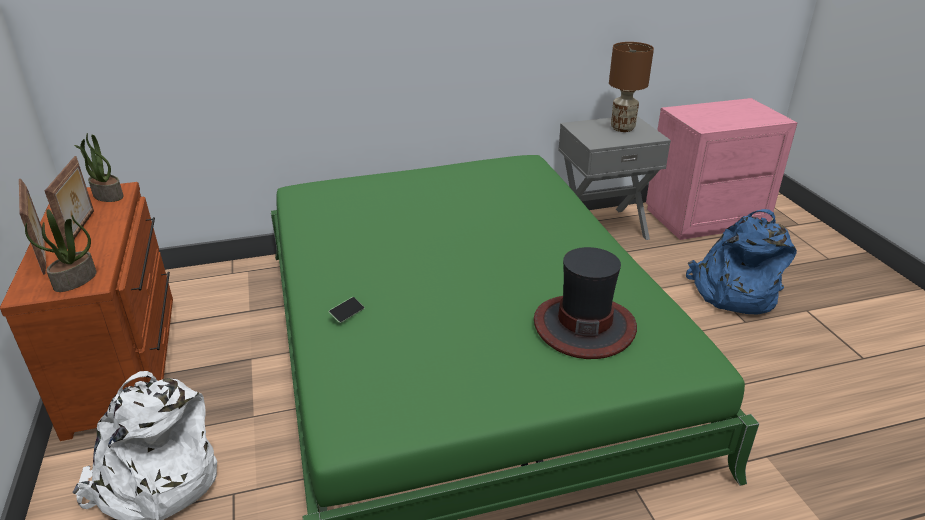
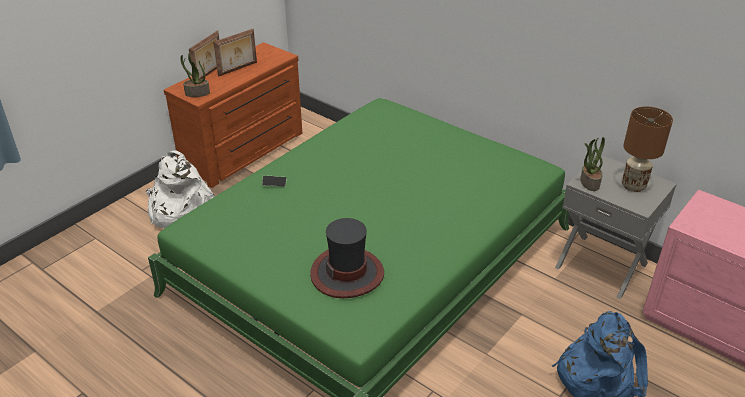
camera: 55 degrees right, 5 degrees up
potted plant [74,133,124,202] -> potted plant moved to [580,137,605,191]

